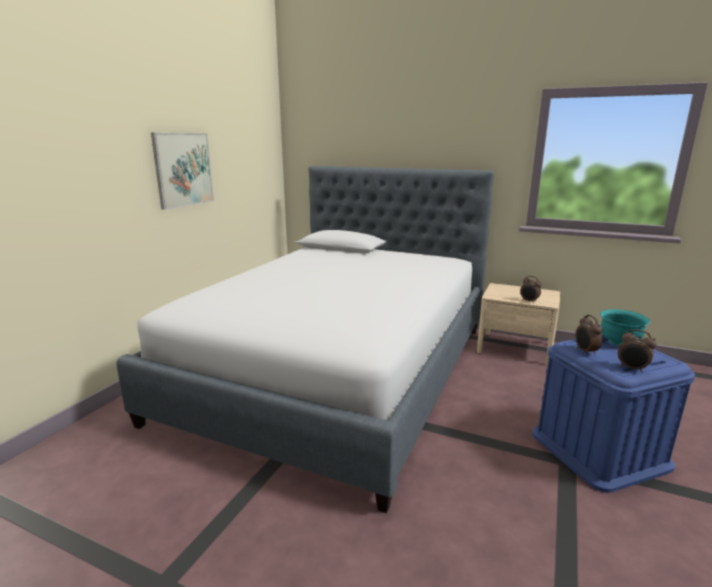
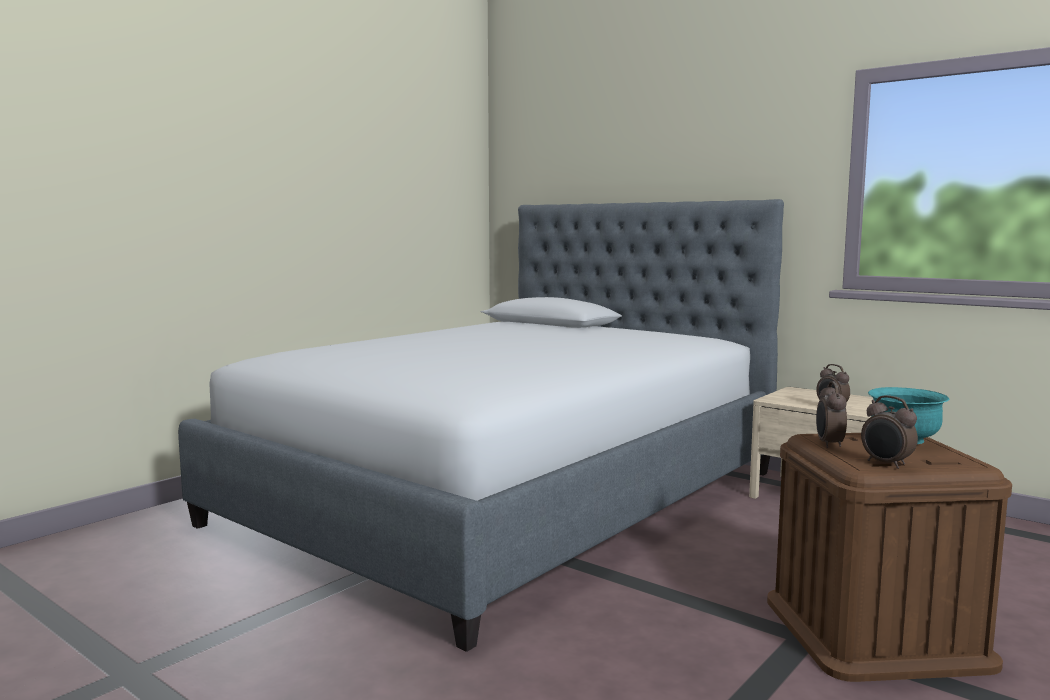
camera: 15 degrees right, 10 degrees down
picture [151,133,214,210] -> none
blue storage box [532,334,695,493] -> brown storage box [767,433,1012,682]

